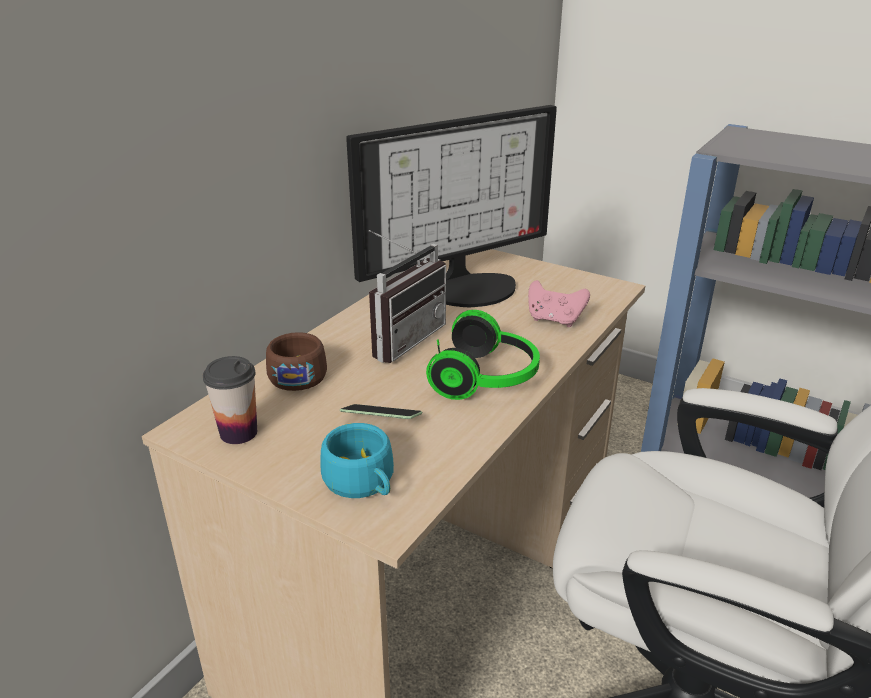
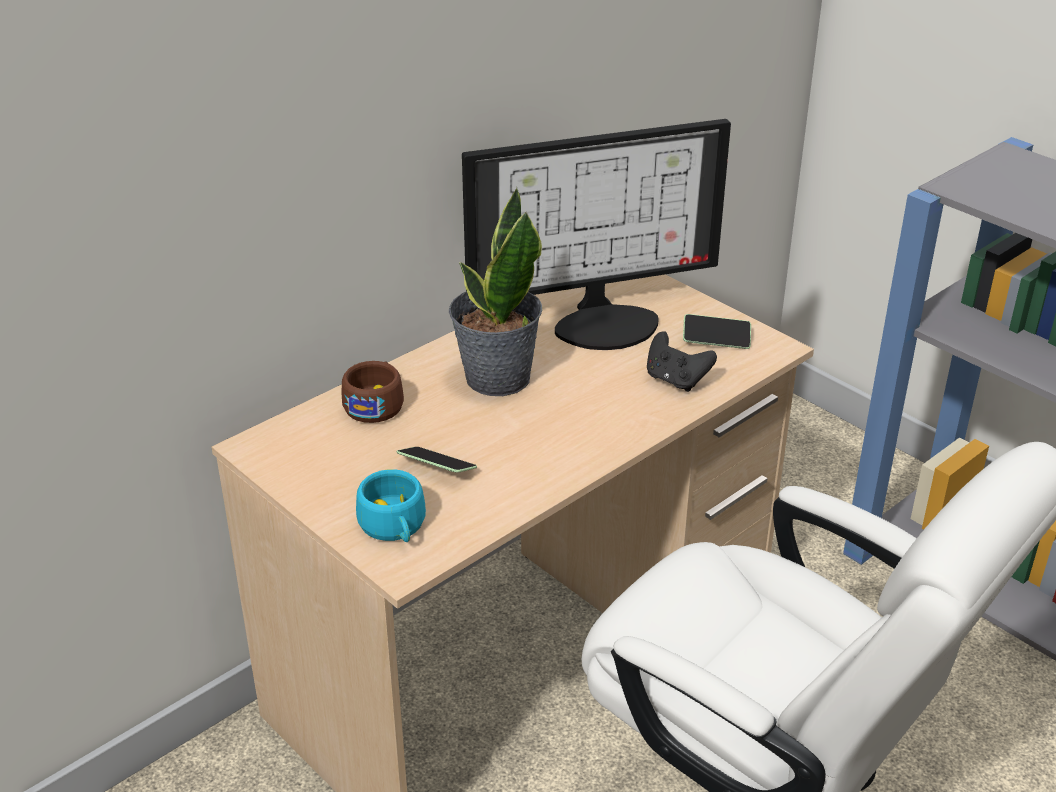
camera: 15 degrees right, 5 degrees up
cup [203,356,257,444] -> none
radio [369,230,446,363] -> potted plant [449,187,542,396]
headphones [426,310,540,400] -> none
pink game controller [528,280,590,327] -> black game controller [647,331,717,392]
none -> phone [683,314,751,349]

